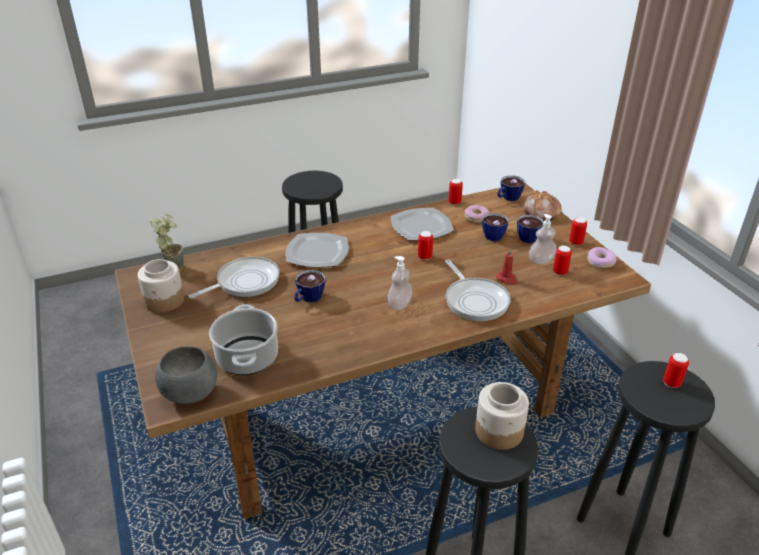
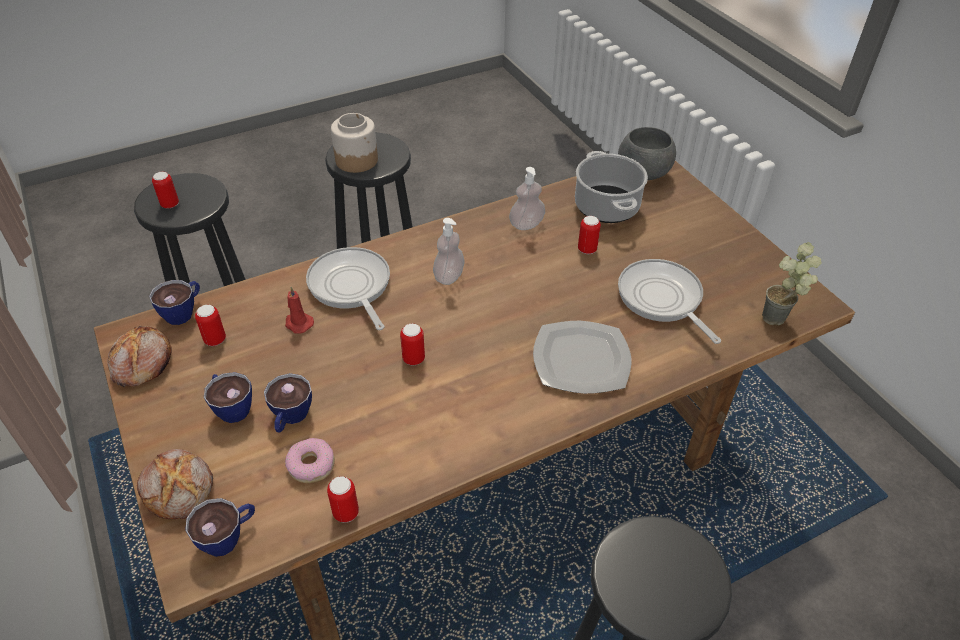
camera: 175 degrees right, 10 degrees up
jar [138,259,184,313] -> none
frying pan [189,257,280,299] -> frying pan turned 105 degrees clockwise [618,259,721,344]
cup [294,270,325,302] -> cup moved to [149,280,200,325]
plate [390,208,454,240] -> none
soap dispenser [529,214,556,264] -> soap dispenser moved to [509,167,545,230]
can [569,217,587,245] -> can moved to [578,216,601,254]
donut [587,247,617,268] -> bread [107,325,172,388]

